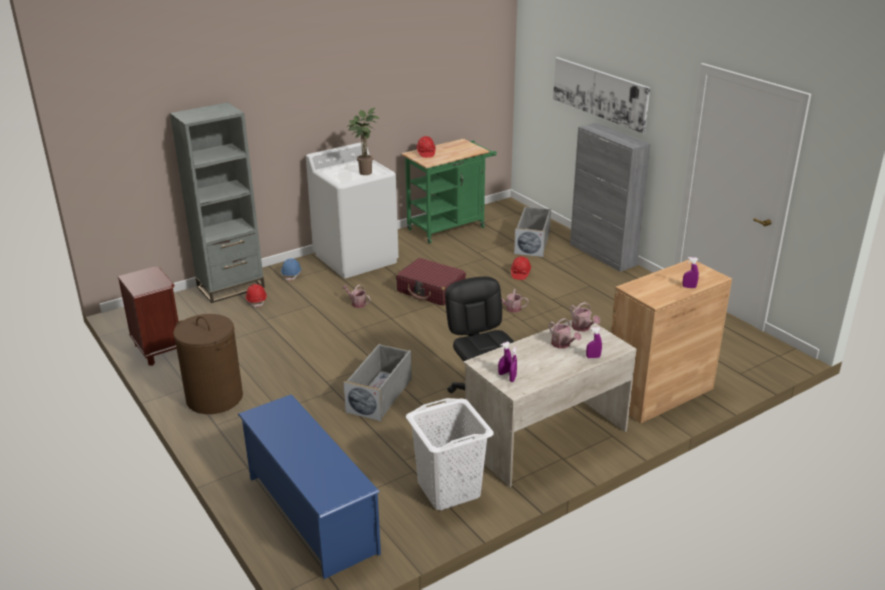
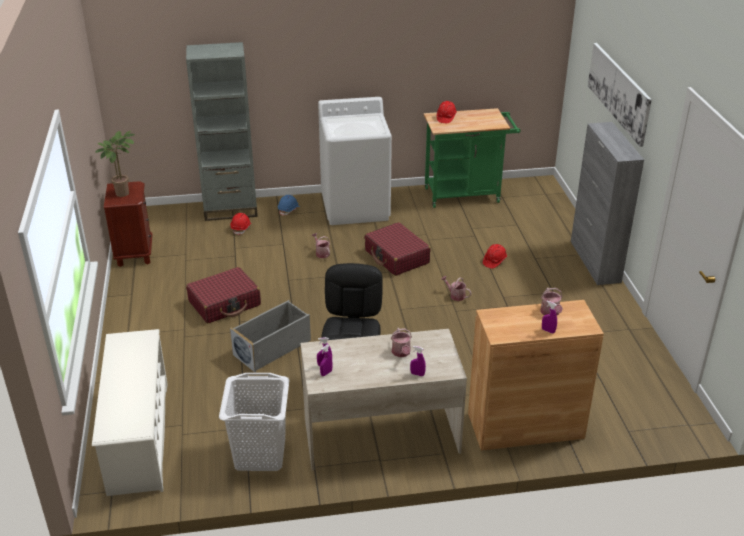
camera: 25 degrees right, 5 degrees up
brown laundry basket [173,314,243,414] -> none
blue shoe rack [238,394,381,579] -> white shoe rack [92,329,168,496]
potted plant [346,108,380,175] -> potted plant moved to [95,131,135,197]
grey storage box [514,207,551,257] -> none
watering can [570,302,600,332] -> watering can moved to [540,288,563,315]
none -> red suitcase [186,267,261,323]

